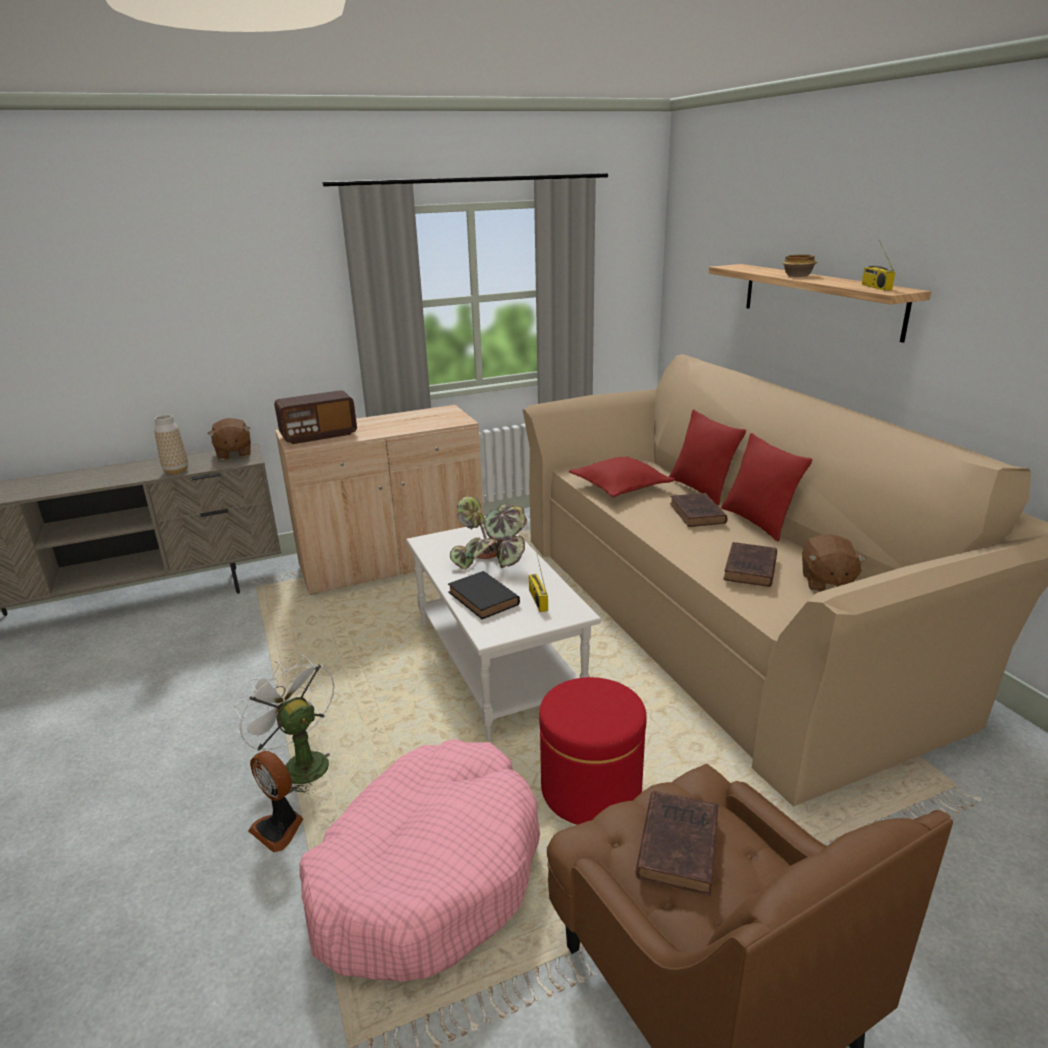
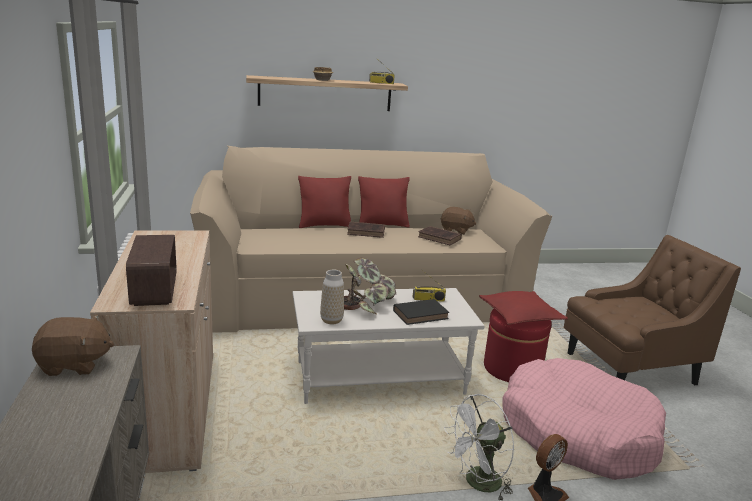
camera: 80 degrees left, 5 degrees down
vase [154,415,188,474] -> vase moved to [320,270,344,324]
red pillow [569,456,675,497] -> red pillow moved to [479,291,568,325]
brown book [635,791,719,895] -> none

